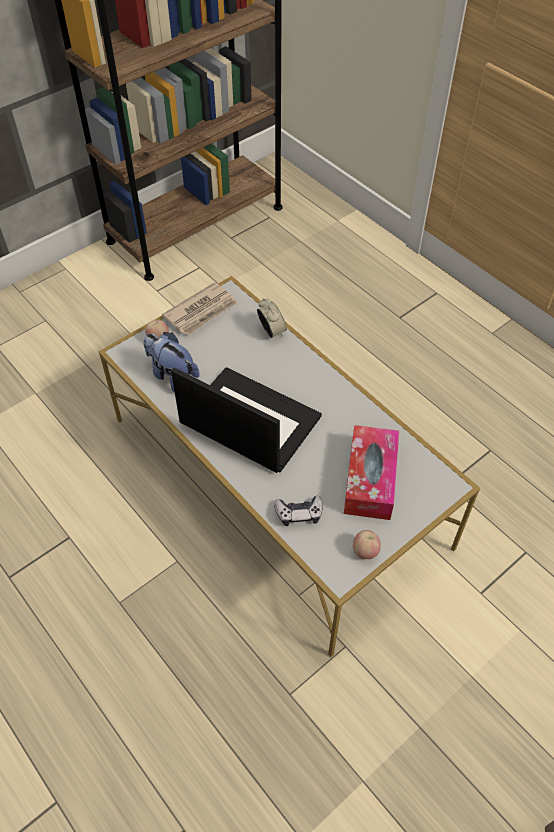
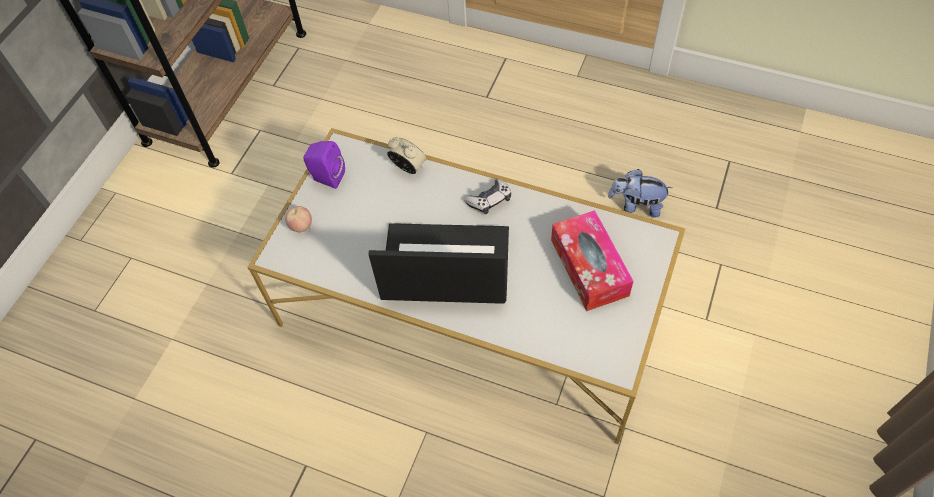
camera: 25 degrees left, 5 degrees up
plush toy [144,332,200,391] -> plush toy moved to [608,169,673,218]
newspaper [162,282,238,336] -> purple speaker [303,141,345,189]
game controller [274,496,322,526] -> game controller moved to [464,179,511,214]
apple [353,530,381,559] -> none

